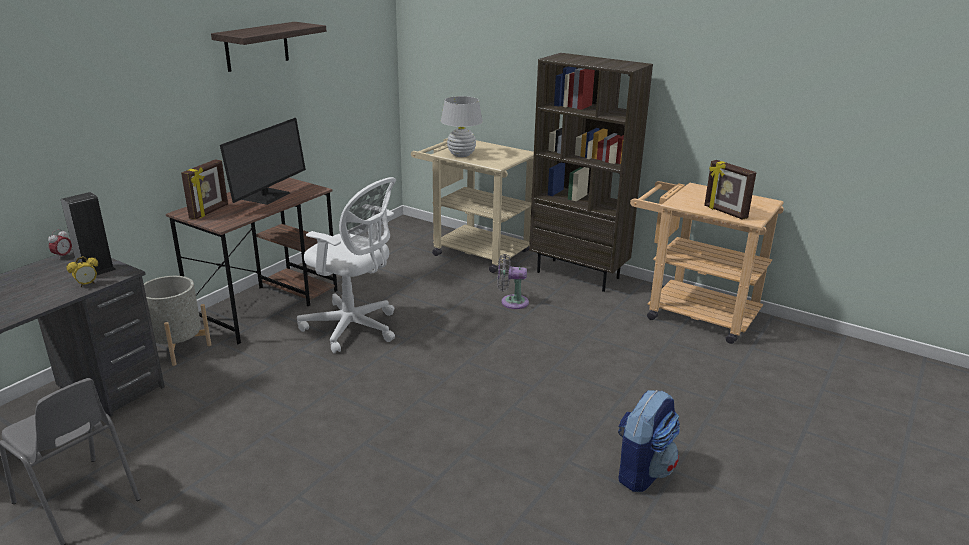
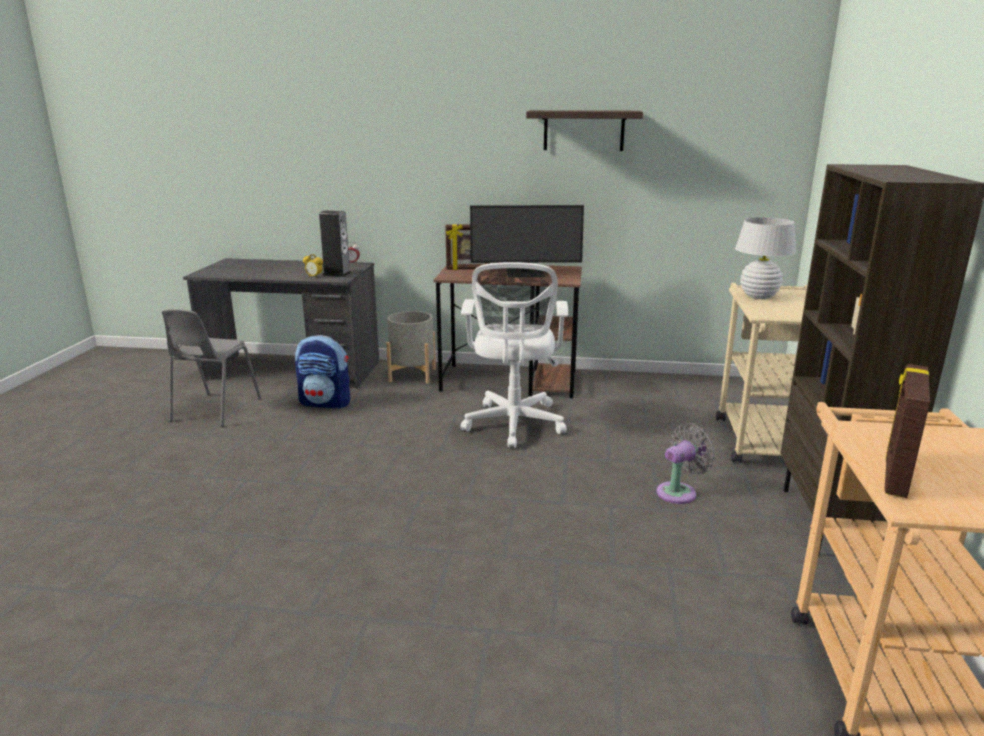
camera: 65 degrees right, 5 degrees down
grey fan [497,254,529,309] -> grey fan turned 75 degrees clockwise [657,423,715,504]
backpack [618,390,680,492] -> backpack moved to [295,335,351,409]

